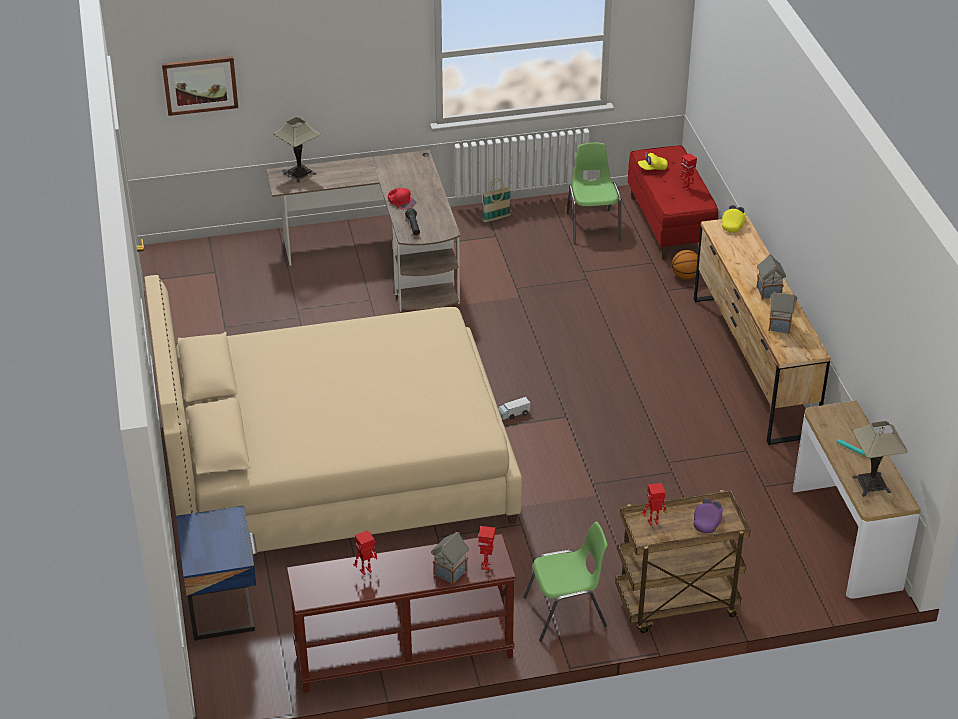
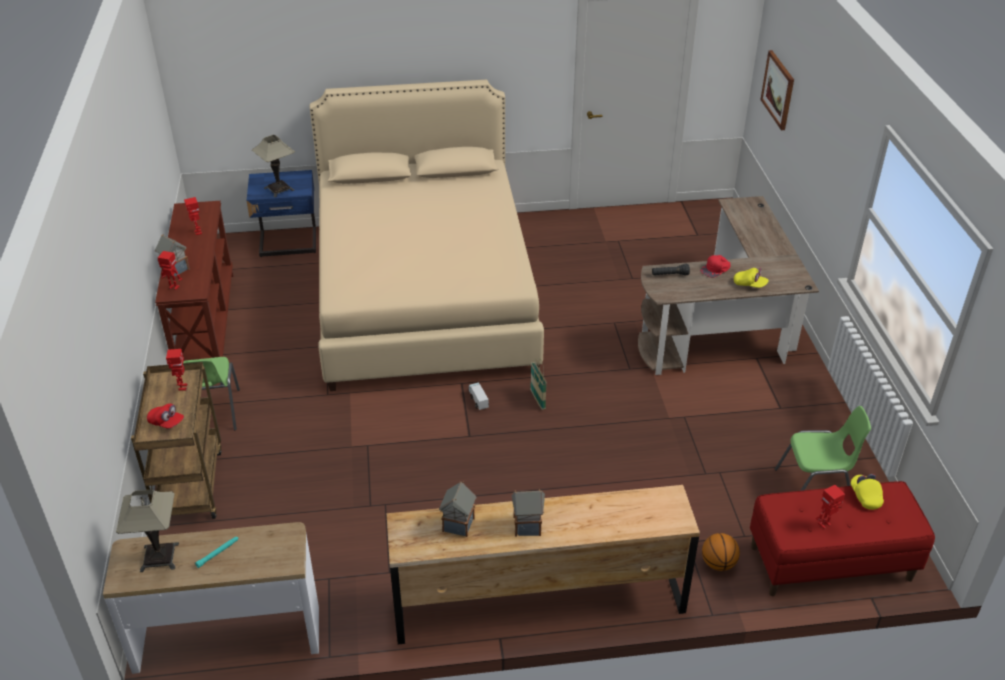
camera: 95 degrees right, 0 degrees up
table lamp [274,117,320,183] -> table lamp moved to [252,135,295,197]
basket [482,178,511,222] -> basket moved to [530,358,547,410]
purple cap [694,498,723,533] -> red cap [147,404,184,429]
yellow cap [722,205,746,233] -> yellow cap moved to [734,268,769,288]

